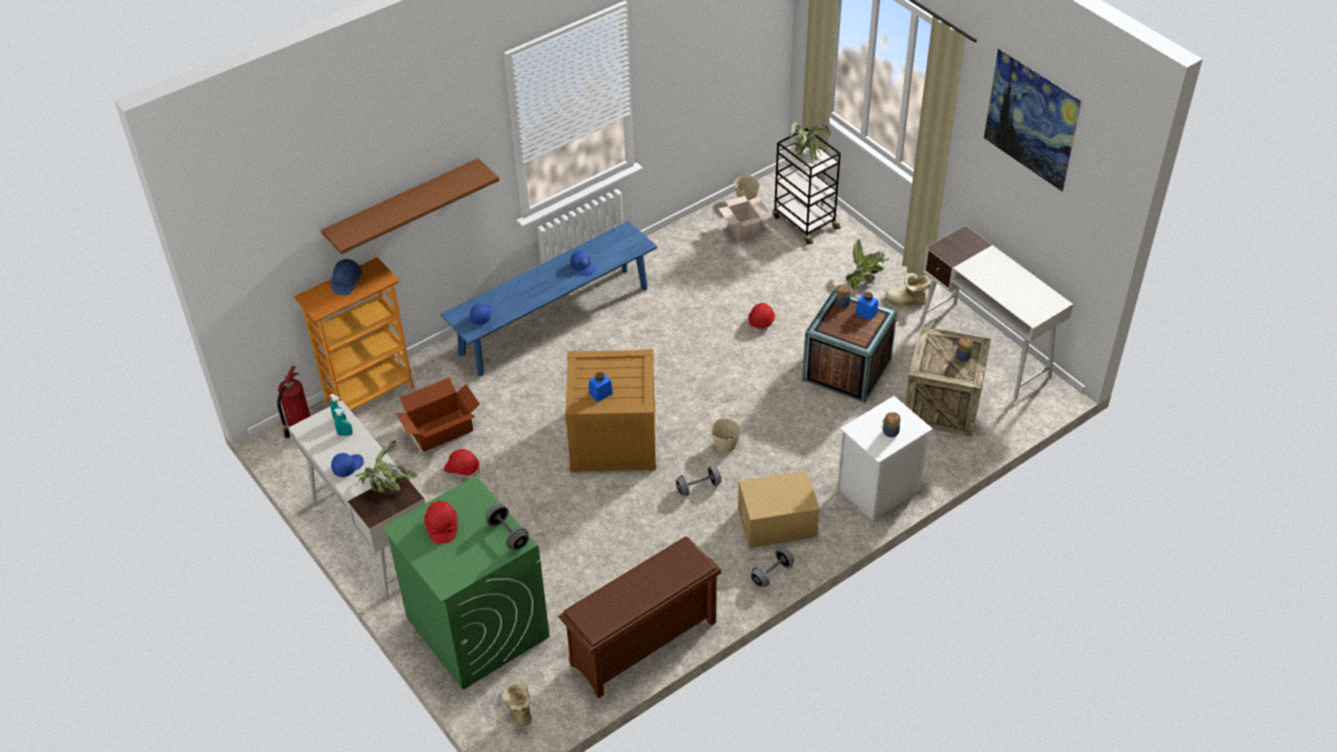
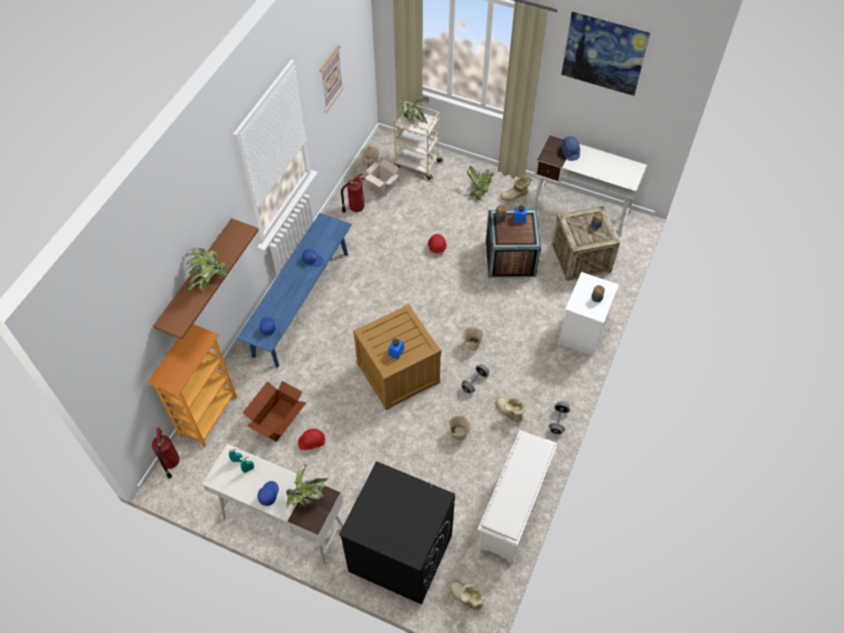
camera: 30 degrees left, 10 degrees up
blue hard hat [331,259,362,296] -> blue hard hat moved to [561,136,580,161]
green washing machine [382,476,550,690] -> black washing machine [339,461,455,605]
red hard hat [424,501,458,544] -> none
grey dumbbell [486,504,529,550] -> none
brown shoe rack [558,537,722,698] -> white shoe rack [478,430,558,563]
cardboard box [738,470,820,548] -> none
black cart [773,128,841,244] -> beige cart [394,101,444,180]
none -> potted plant [184,248,227,290]
none -> picture [319,46,344,113]
none -> fire extinguisher [341,173,365,213]
none -> beige bucket [448,415,471,441]
none -> boot [496,397,526,423]

